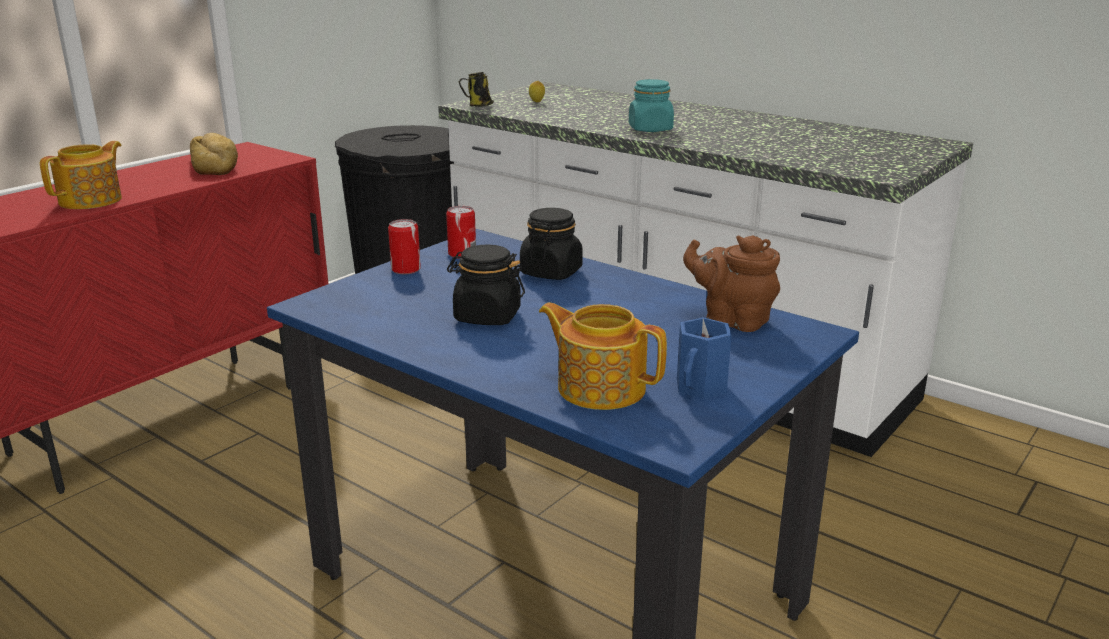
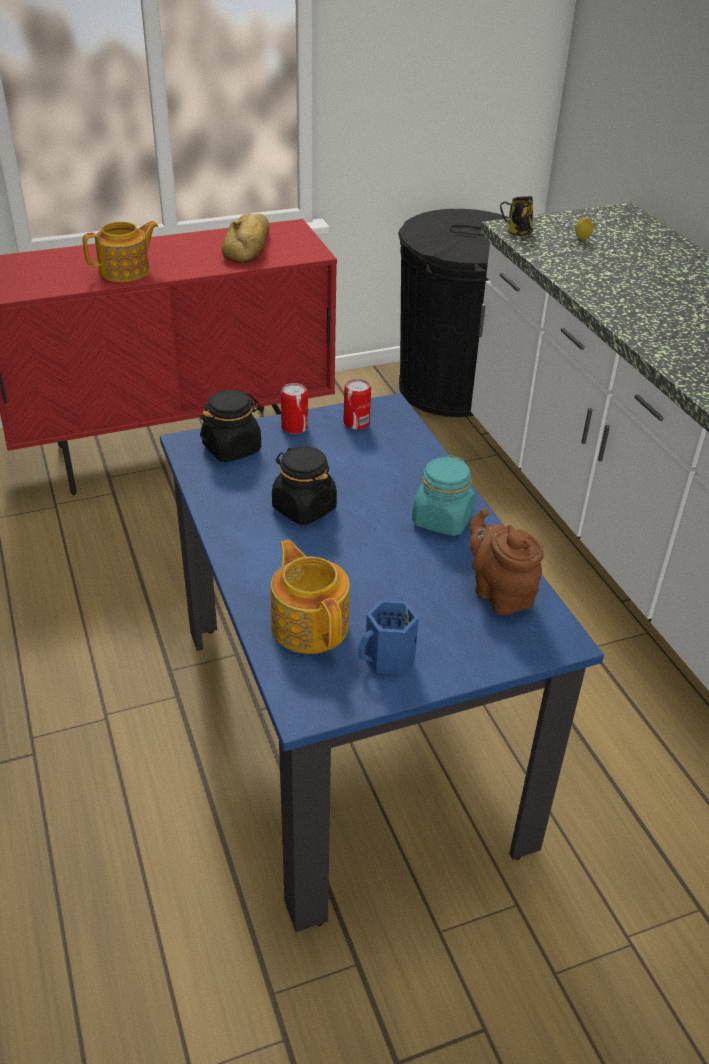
camera: 30 degrees right, 15 degrees up
black jar [520,208,583,280] -> black jar moved to [200,390,261,462]
turquoise jar [629,79,674,132] -> turquoise jar moved to [412,455,476,536]

